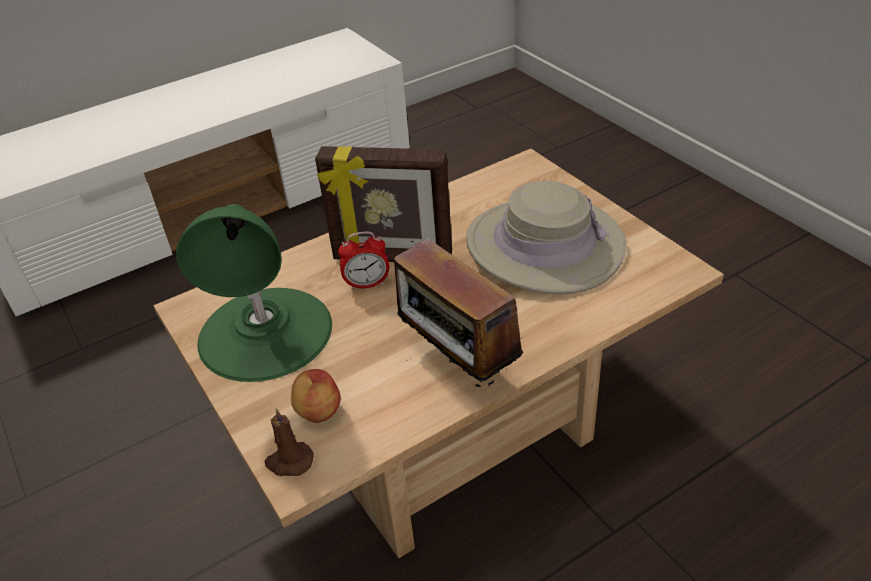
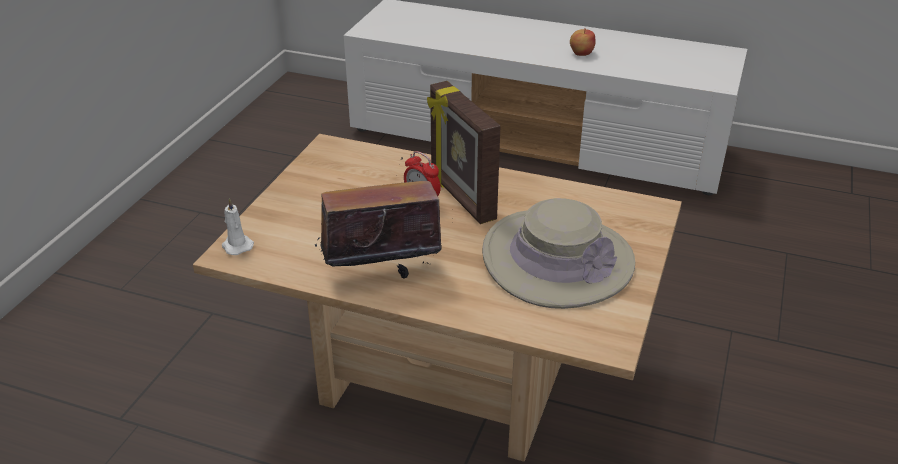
camera: 50 degrees right, 5 degrees down
green table lamp [176,204,332,382] -> none
brown candle [265,408,314,476] -> white candle [222,198,254,255]
apple [291,369,341,423] -> apple moved to [570,28,595,56]
radio [394,238,523,387] -> radio turned 60 degrees clockwise [315,158,452,279]

